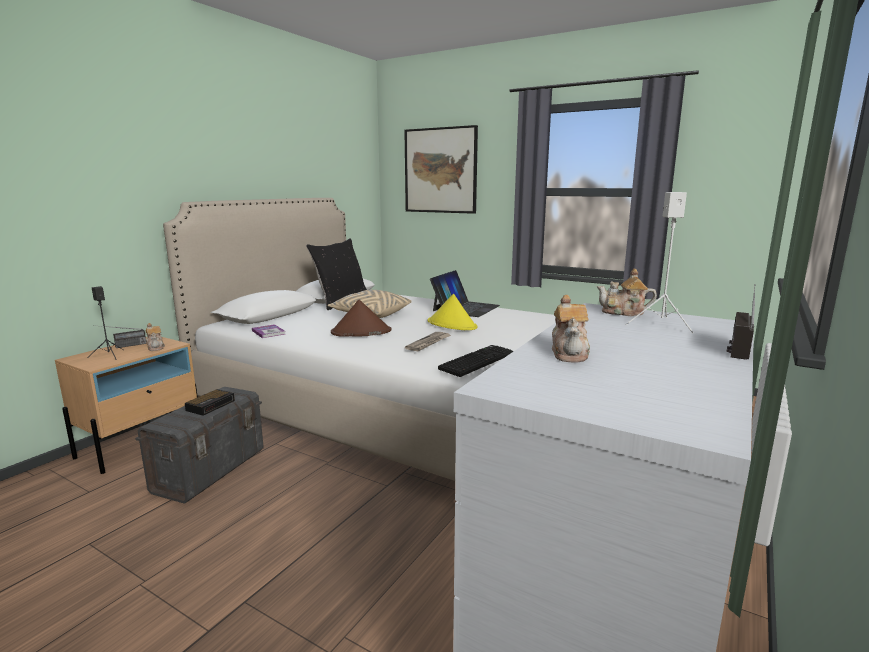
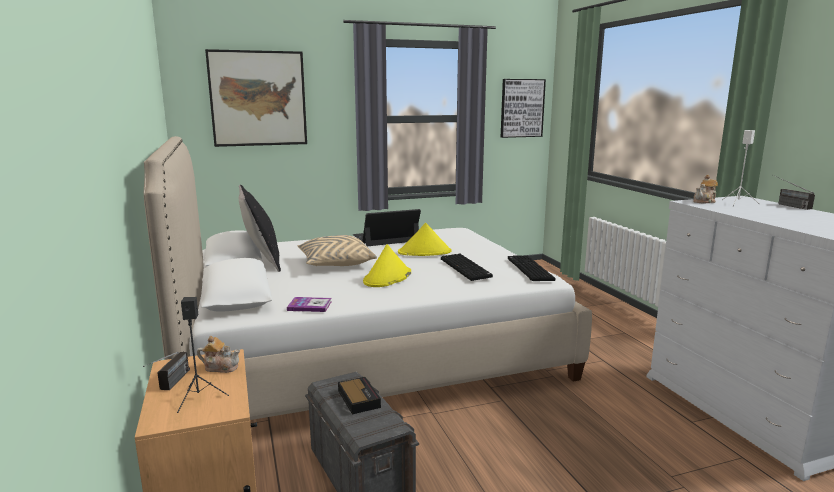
camera: 50 degrees left, 0 degrees up
brown hat [331,300,391,337] -> yellow hat [363,244,411,287]
newspaper [405,332,451,351] -> keyboard [441,253,493,281]
laptop [430,270,500,317] -> laptop turned 90 degrees counterclockwise [353,209,421,246]
teapot [552,295,590,362] -> none
none -> picture [501,79,546,138]

